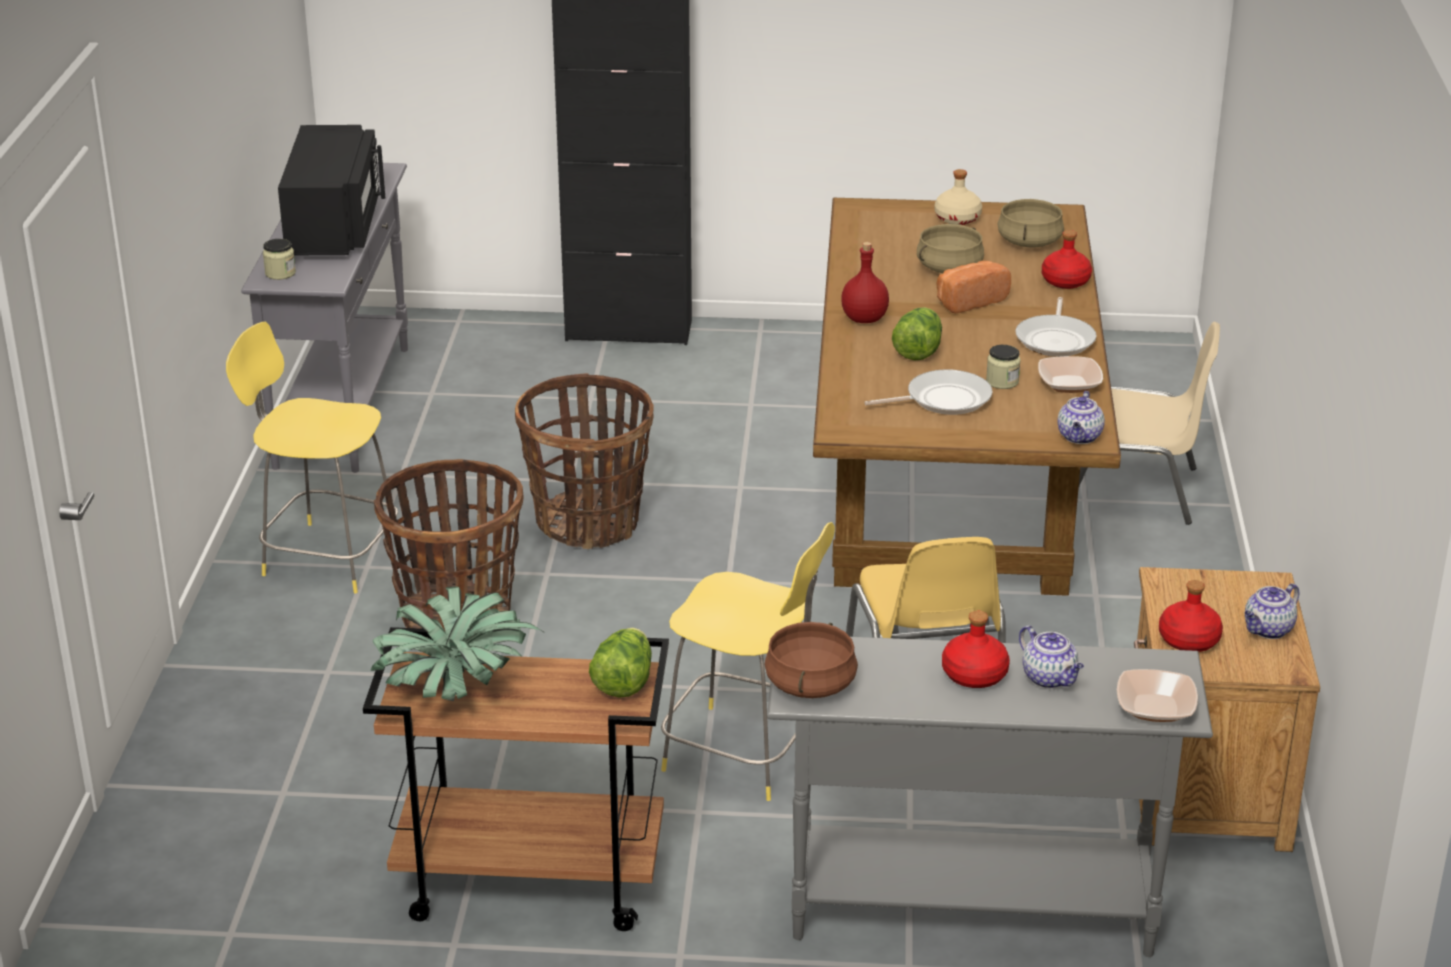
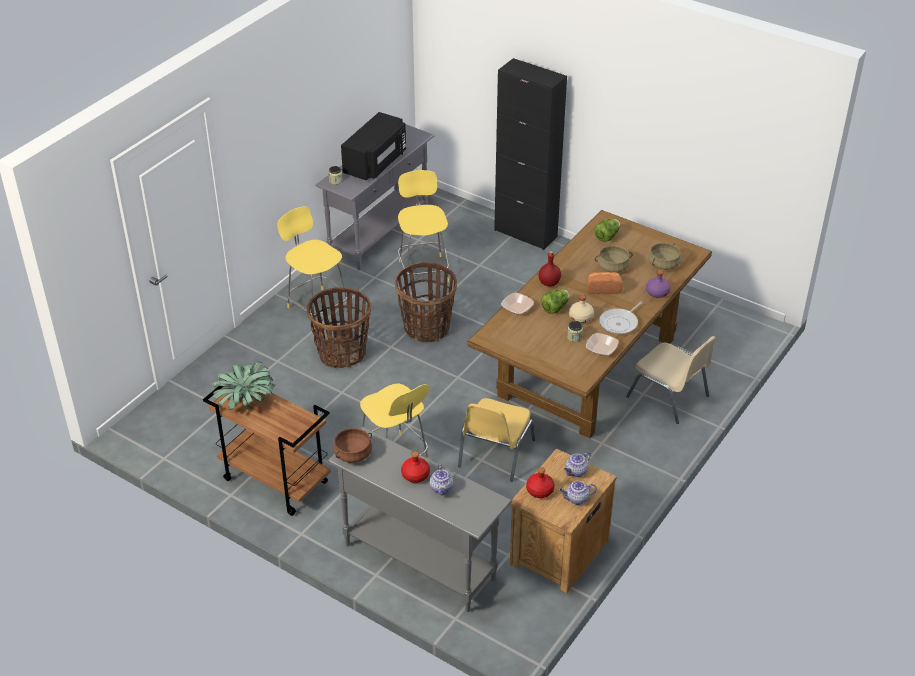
camera: 30 degrees right, 10 degrees up
lettuce [589,628,652,698] -> lettuce moved to [594,219,620,242]
frying pan [864,369,993,415] -> none
beige bottle [935,169,982,225] -> beige bottle moved to [569,295,594,323]
red bottle [1042,230,1092,289] -> purple bottle [646,270,671,298]
teapot [1057,391,1105,444] -> teapot moved to [564,451,591,477]
bowl [1117,669,1198,722] -> bowl moved to [501,293,534,314]
none -> yellow stool [398,170,449,282]

